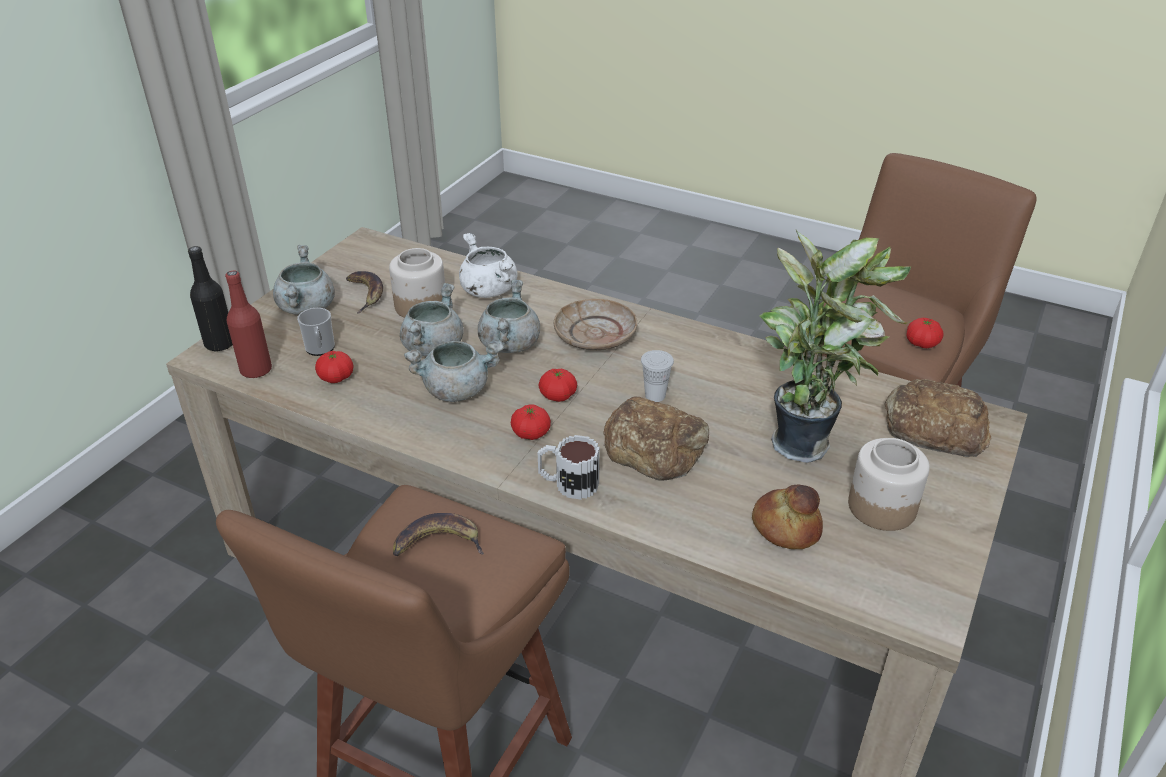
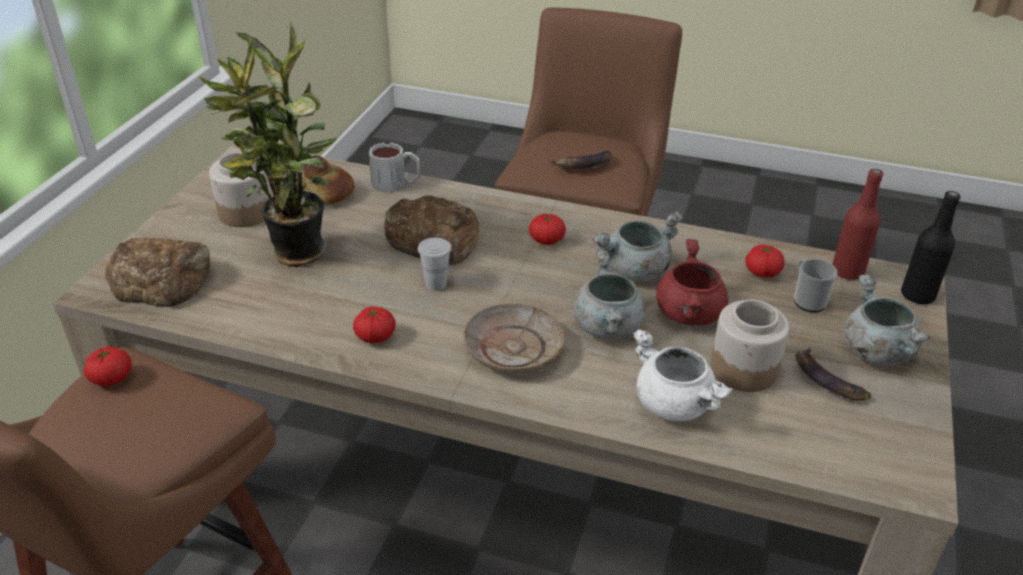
camera: 170 degrees right, 0 degrees up
grey cooking pot [400,283,464,356] -> red cooking pot [656,238,729,325]
mug [538,435,600,500] -> mug moved to [369,143,420,192]
tomato [539,369,577,402] -> tomato moved to [353,307,396,343]

